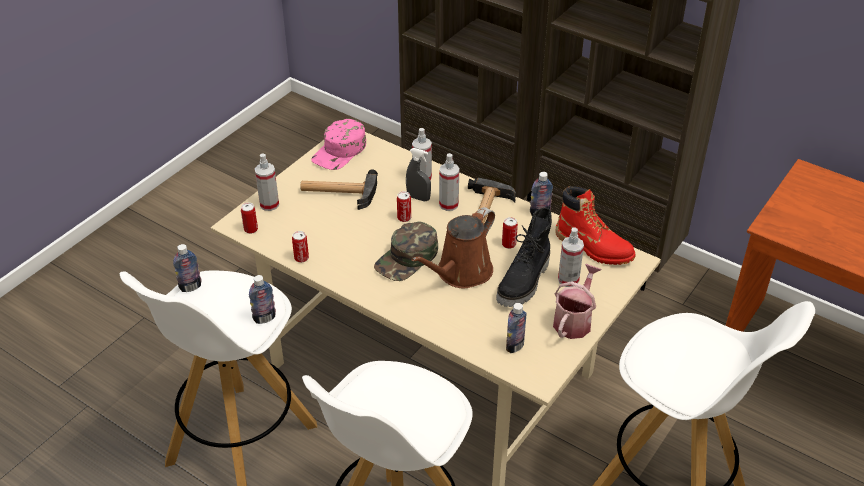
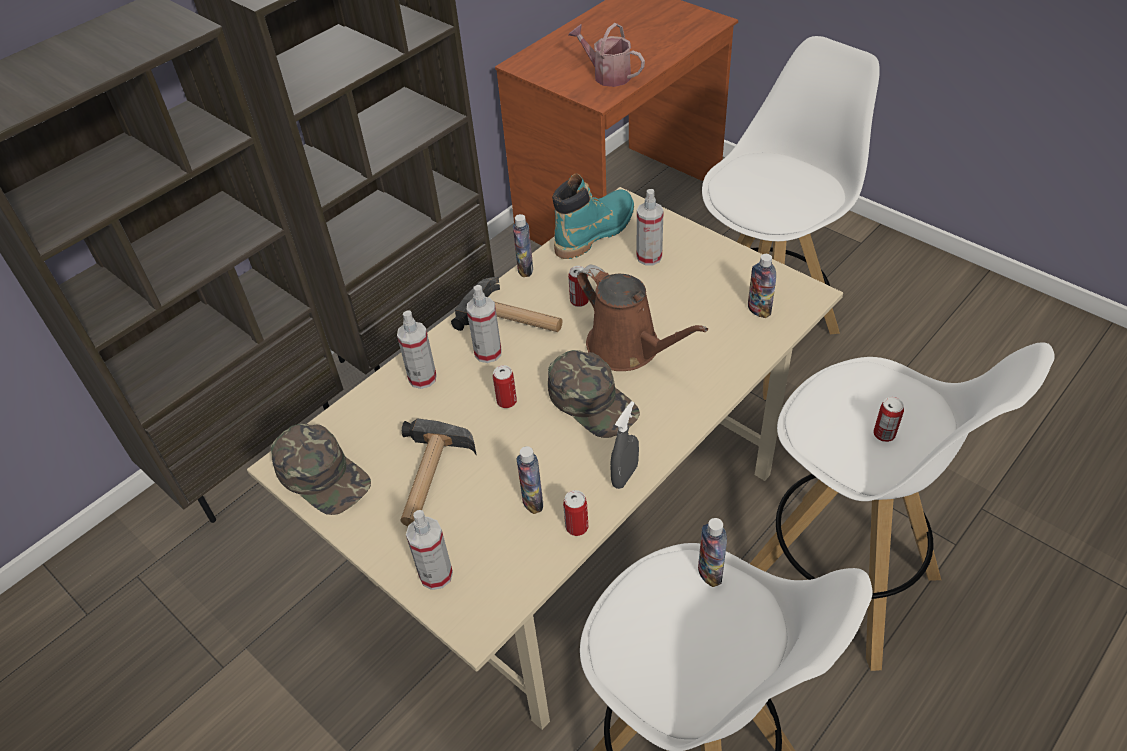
camera: 80 degrees left, 5 degrees up
bottle [173,244,201,292] -> bottle moved to [517,446,543,514]
can [241,203,258,234] -> can moved to [873,397,904,442]
pink cap [311,119,366,170] -> green cap [271,424,371,515]
grey spray bottle [406,148,431,201] -> grey spray bottle moved to [610,401,639,489]
black boot [496,208,552,307] -> none
watering can [553,264,601,339] -> watering can moved to [568,23,645,87]
red boot [556,186,636,265] -> turquoise boot [552,173,634,259]

